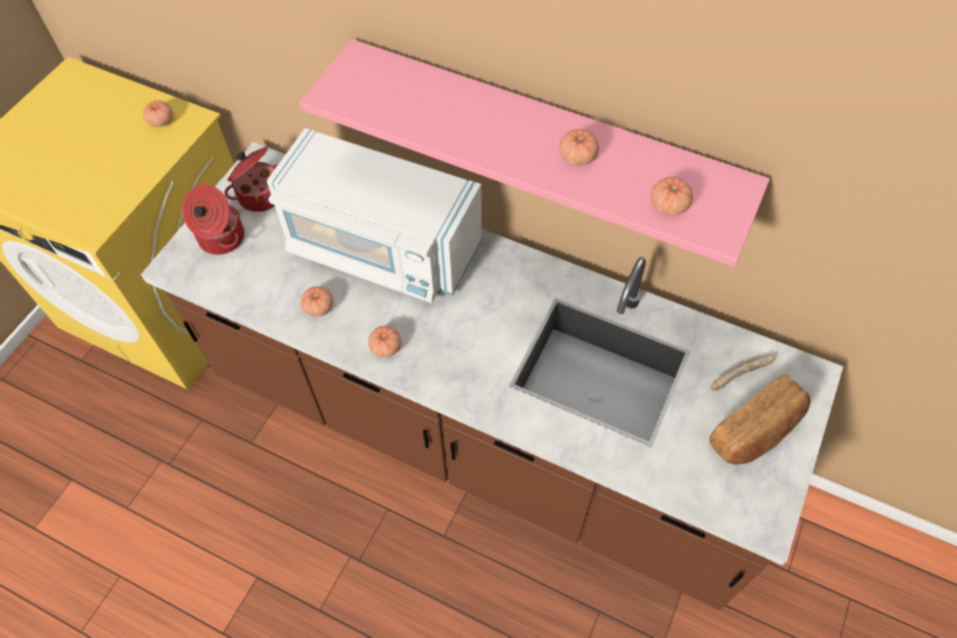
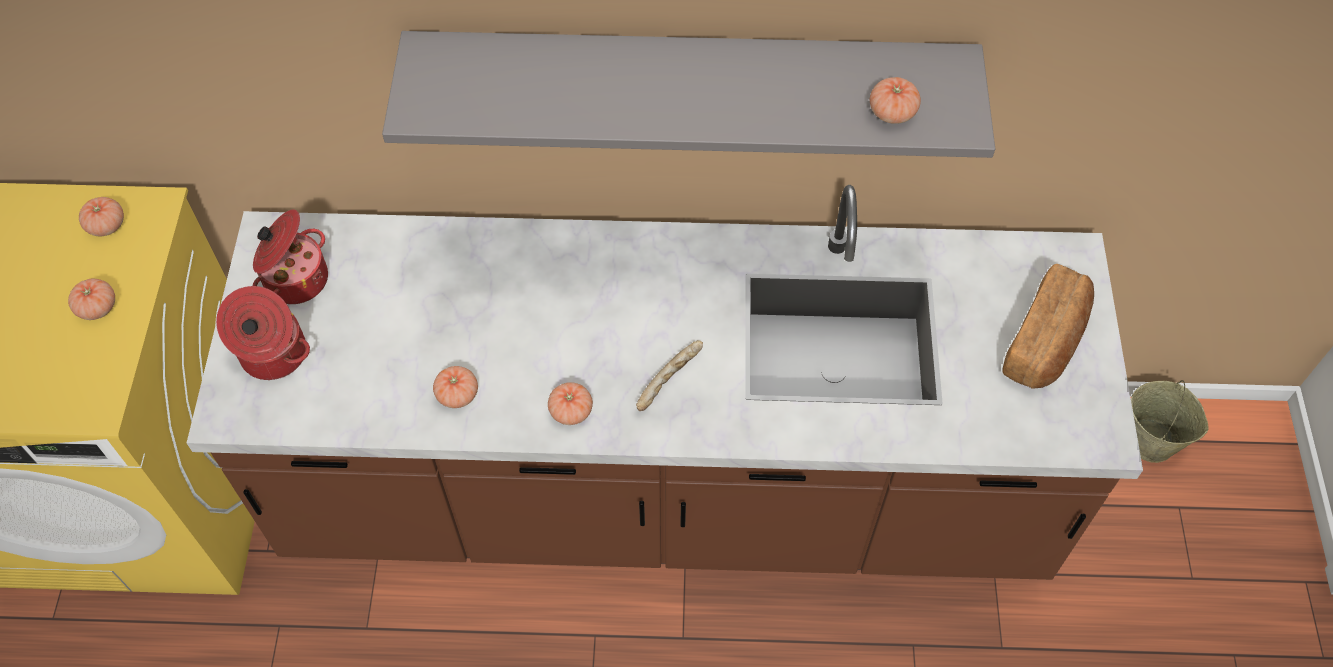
camera: 25 degrees left, 0 degrees up
white microwave [267,128,482,303] -> none
pink shelf [299,39,770,267] -> grey shelf [382,31,995,158]
tomato [559,129,599,166] -> tomato moved to [68,279,115,320]
bread [711,355,775,391] -> bread moved to [636,340,703,411]
none -> beige bucket [1131,380,1209,463]

